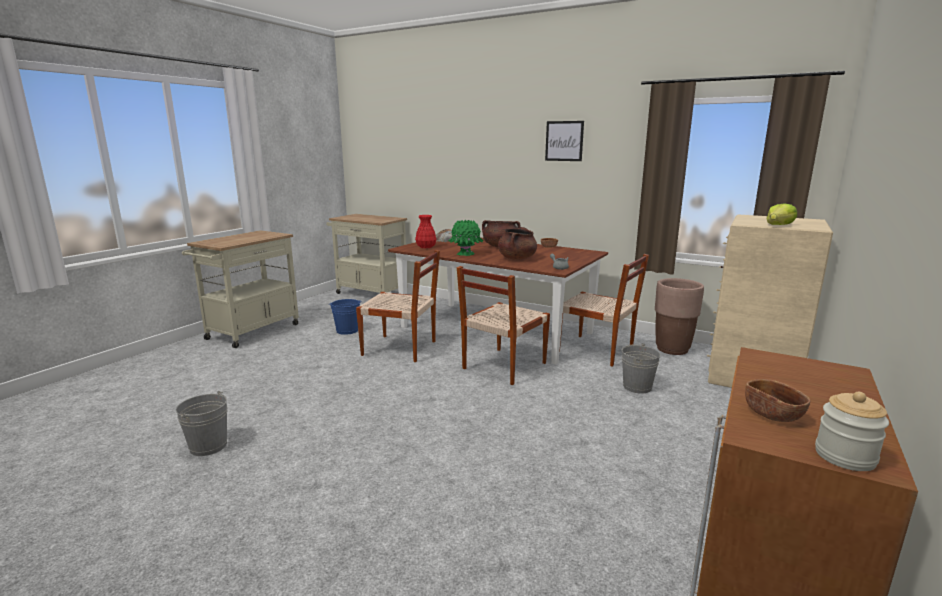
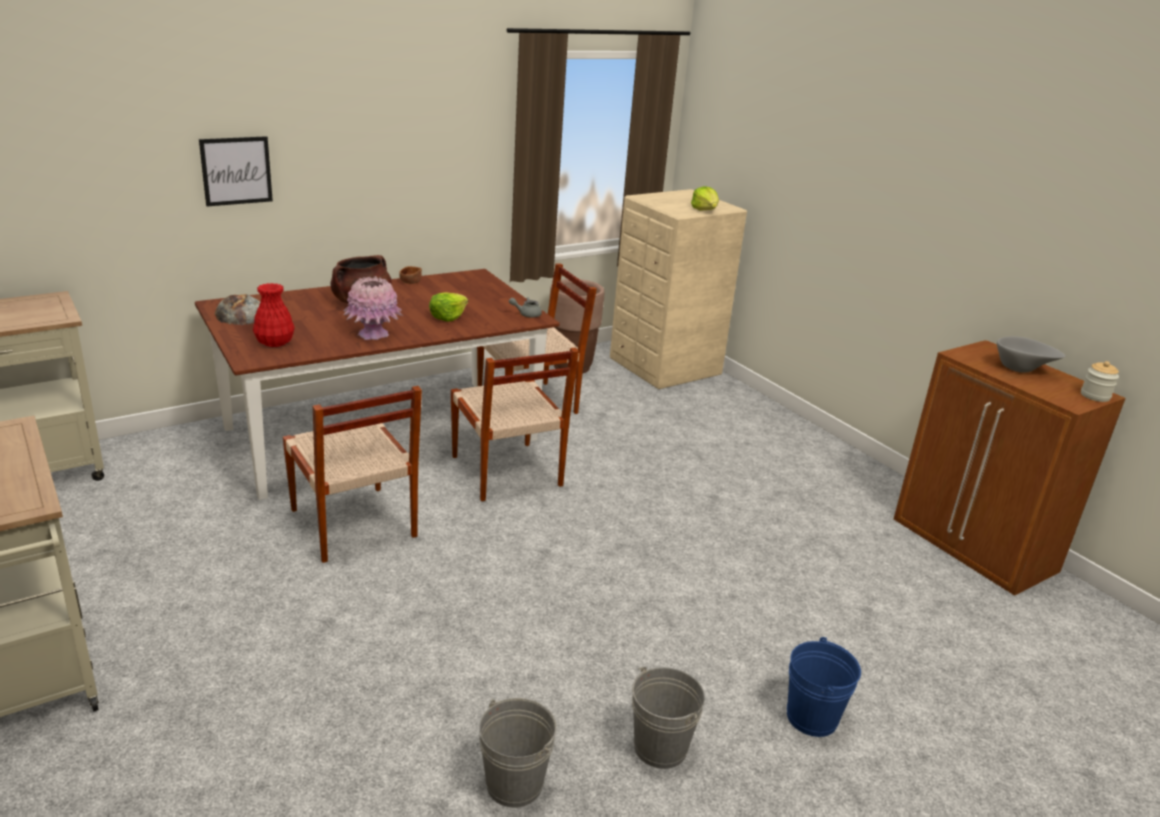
camera: 65 degrees left, 10 degrees up
blue bucket [330,299,362,335] -> blue bucket moved to [787,637,861,737]
chair [356,250,440,362] -> chair turned 105 degrees clockwise [283,386,422,563]
green vase [449,220,484,256] -> pink vase [343,276,403,340]
brown cooking pot [498,227,537,260] -> lettuce [429,292,468,322]
picture [545,121,584,161] -> picture moved to [199,136,273,206]
grey bucket [622,343,660,394] -> grey bucket moved to [632,666,705,769]
brown bowl [745,379,810,422] -> none
none -> grey bowl [997,336,1065,373]

